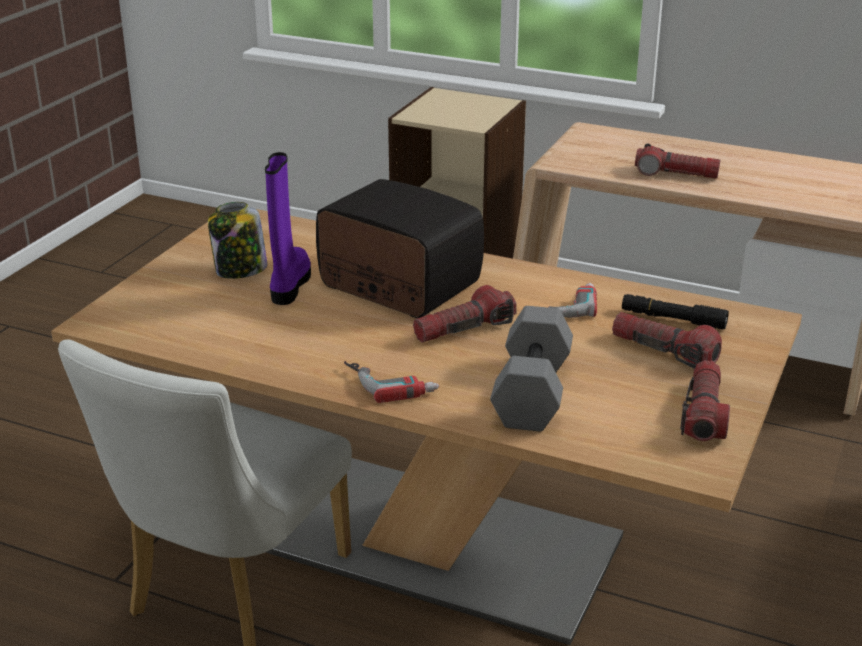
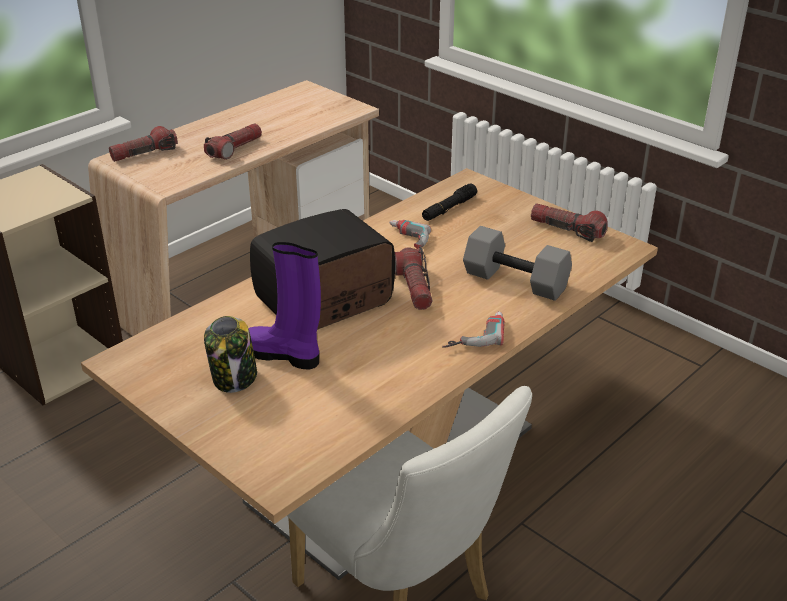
camera: 70 degrees left, 5 degrees up
flashlight [612,312,722,368] -> flashlight moved to [109,126,178,162]

